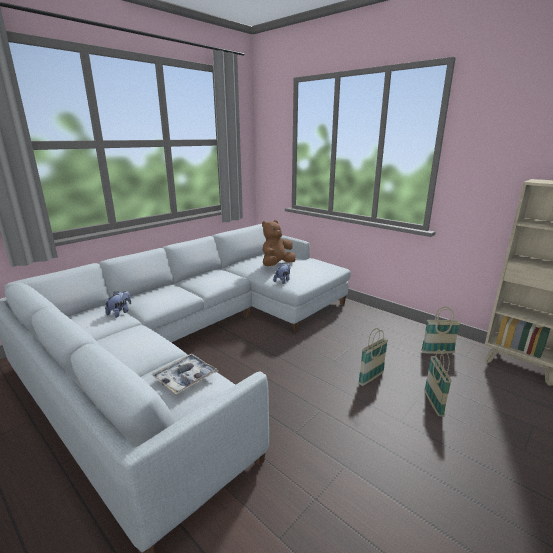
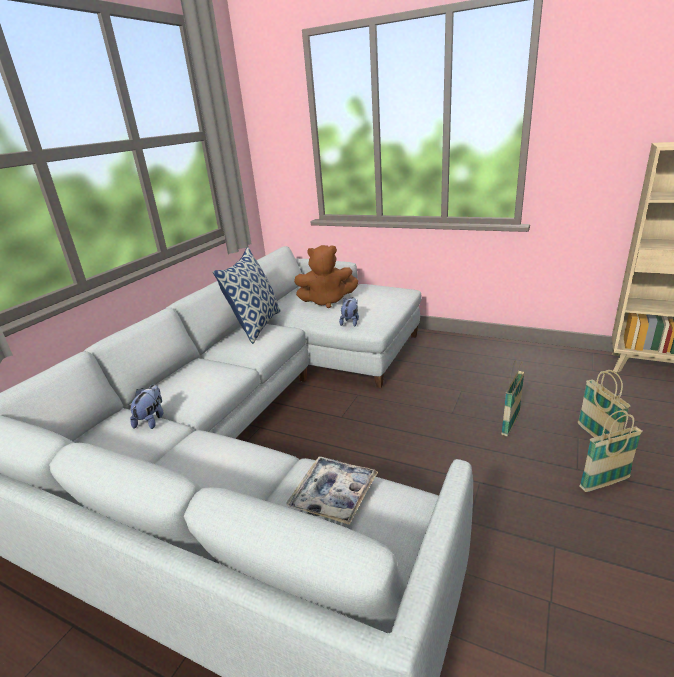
camera: 15 degrees left, 5 degrees up
brown plush toy [262,220,296,266] -> brown plush toy turned 120 degrees counterclockwise [294,245,358,308]
basket [421,307,461,354] -> basket moved to [579,410,642,492]
none -> pillow [213,247,281,344]

